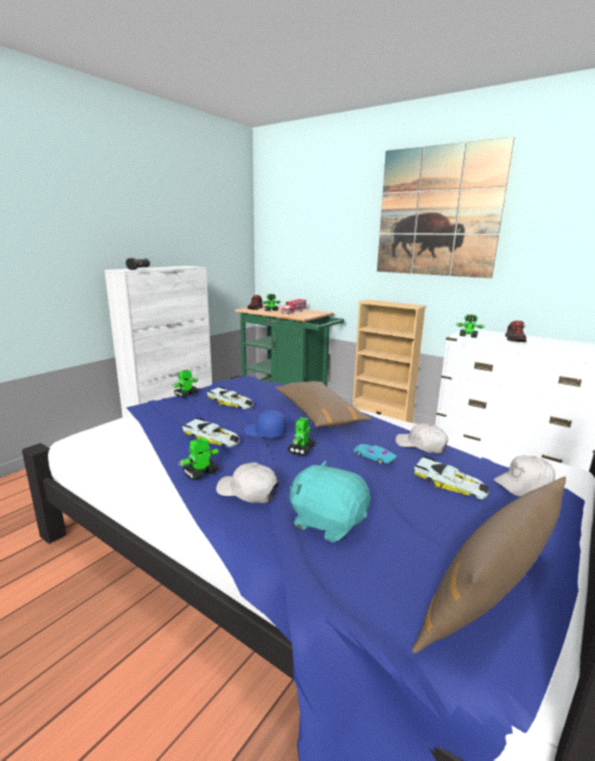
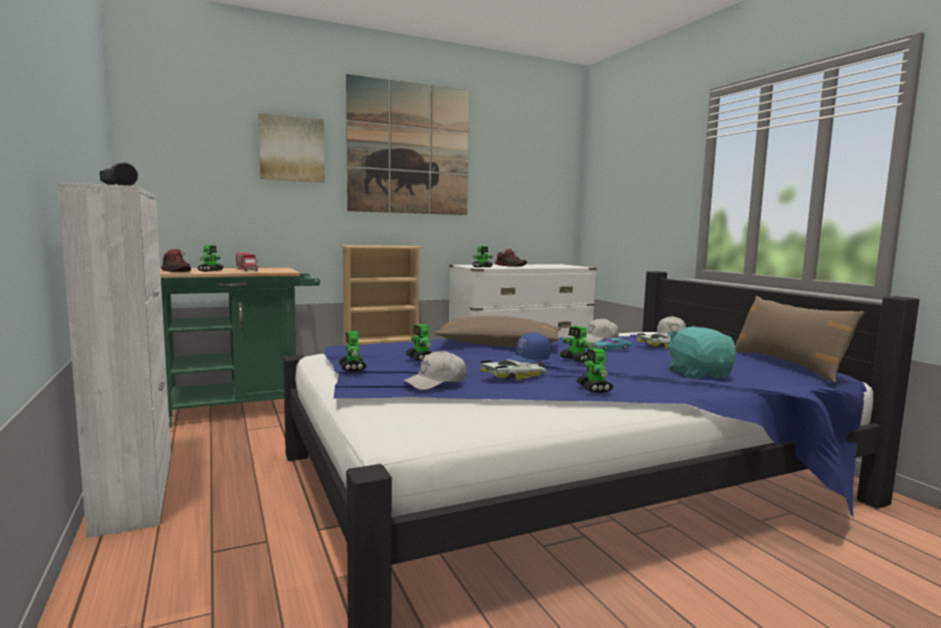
camera: 60 degrees left, 10 degrees down
toy car [207,386,254,409] -> toy robot [406,324,432,361]
white cap [216,462,279,503] -> white cap moved to [403,350,466,390]
turquoise plush toy [290,460,370,543] -> turquoise plush toy turned 105 degrees clockwise [667,326,737,379]
none -> picture [258,113,325,182]

